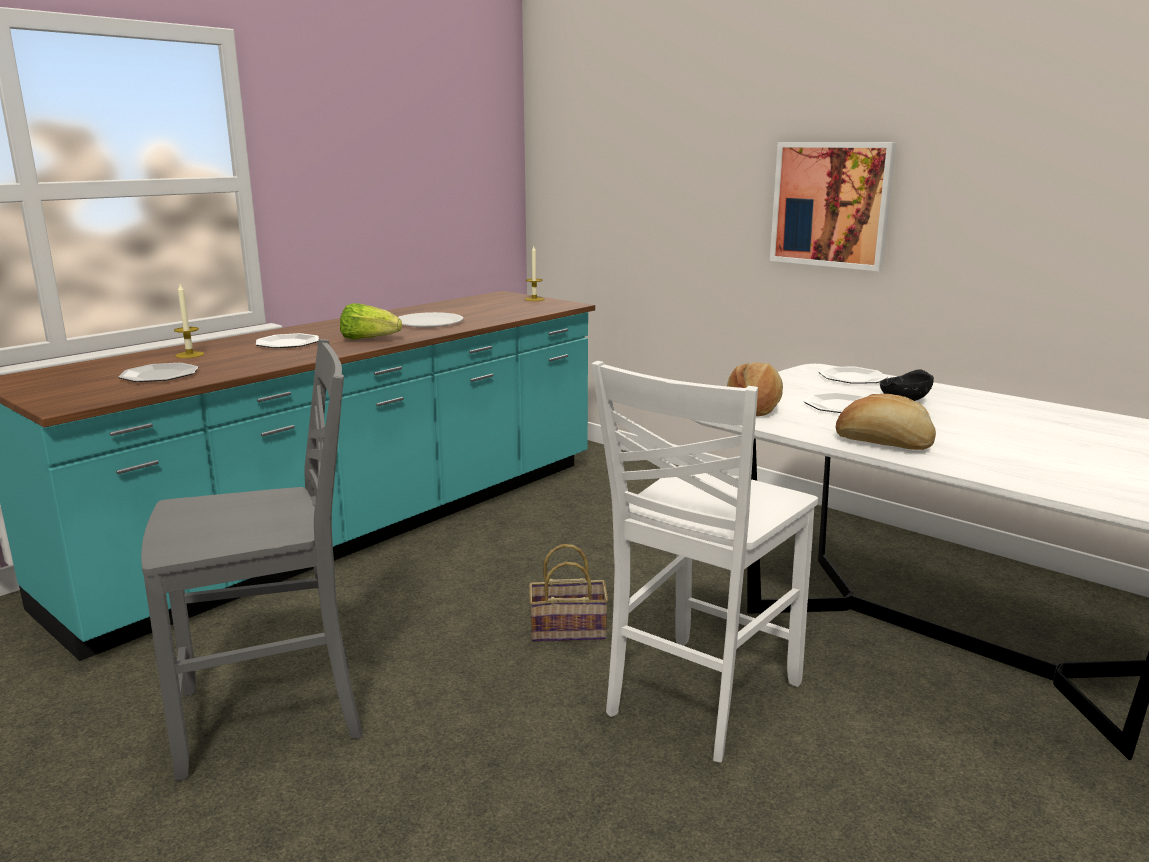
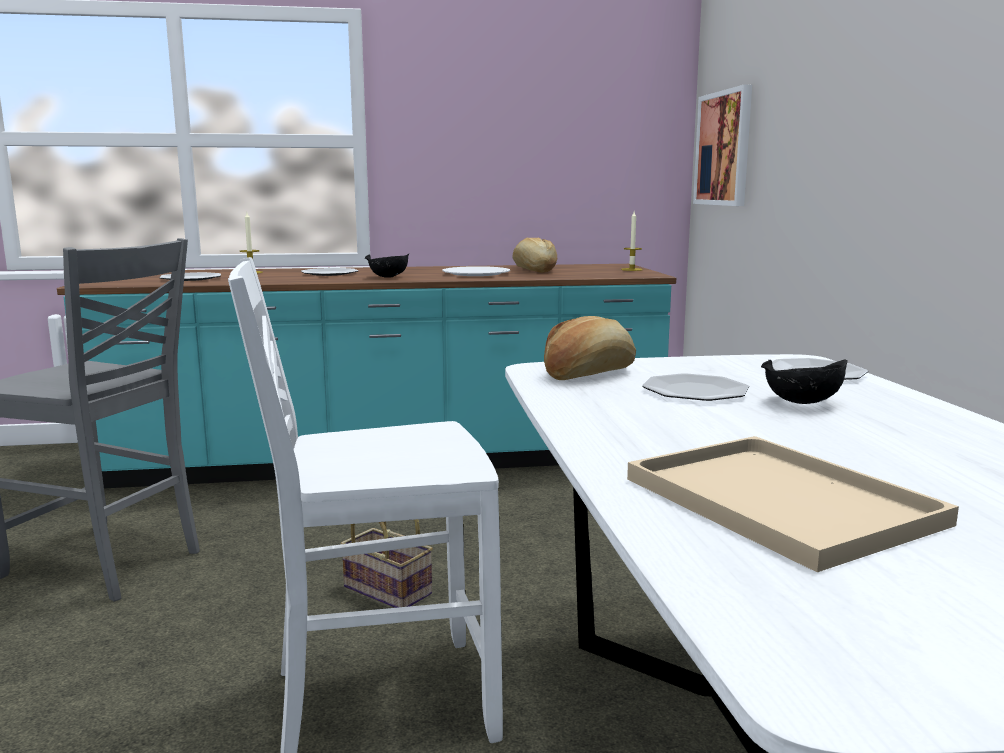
camera: 40 degrees right, 5 degrees down
lettuce [340,303,402,339] -> black bowl [365,254,409,278]
picture [770,142,896,271] -> picture moved to [693,85,752,206]
bread [836,394,936,450] -> bread moved to [512,238,557,273]
none -> beige tray [627,436,959,572]

